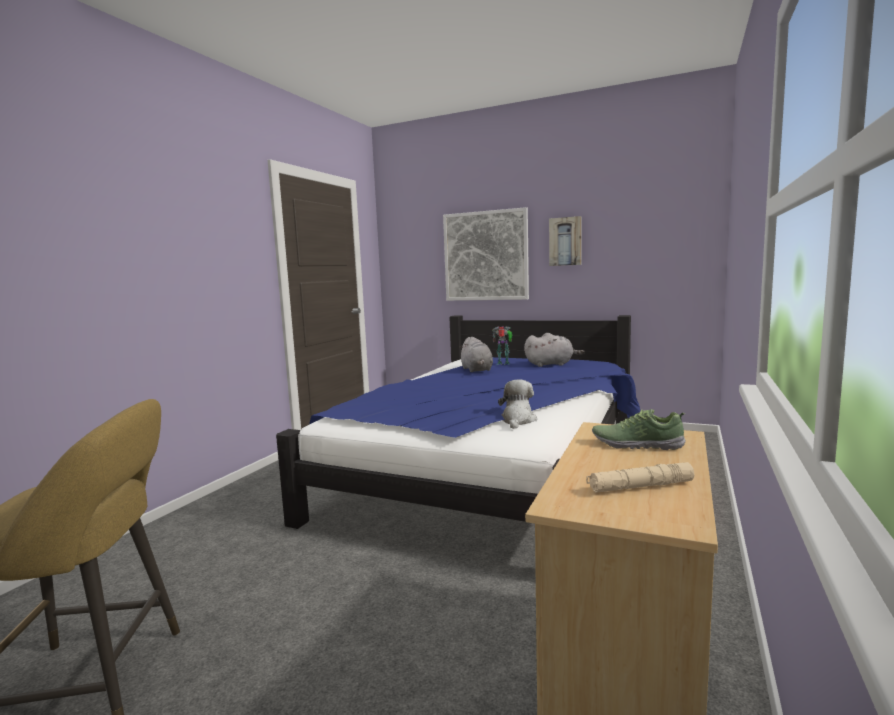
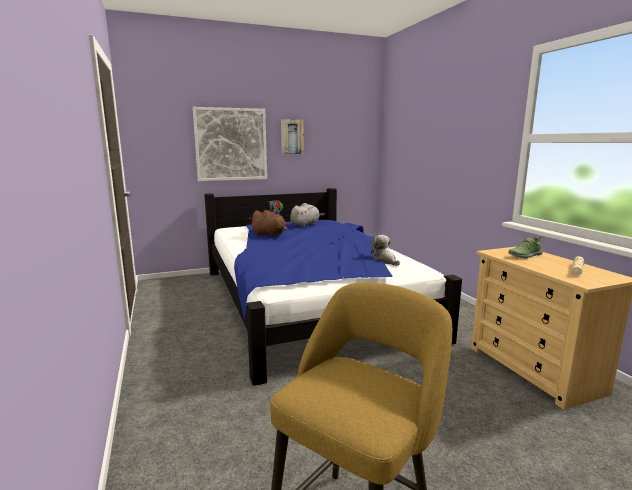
camera: 45 degrees left, 5 degrees up
grey plush toy [460,337,493,372] -> brown plush toy [250,210,287,237]

